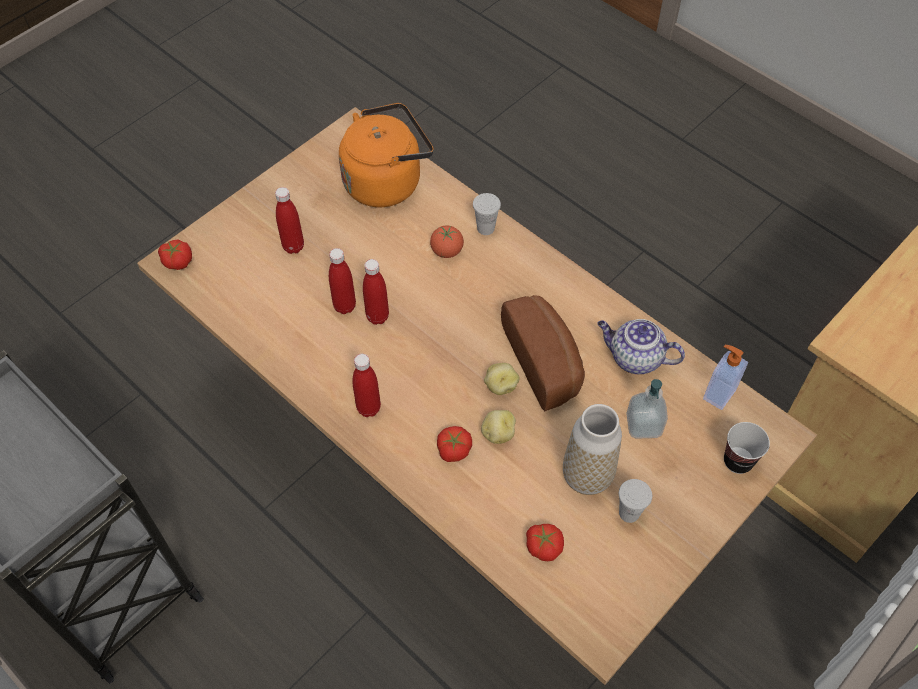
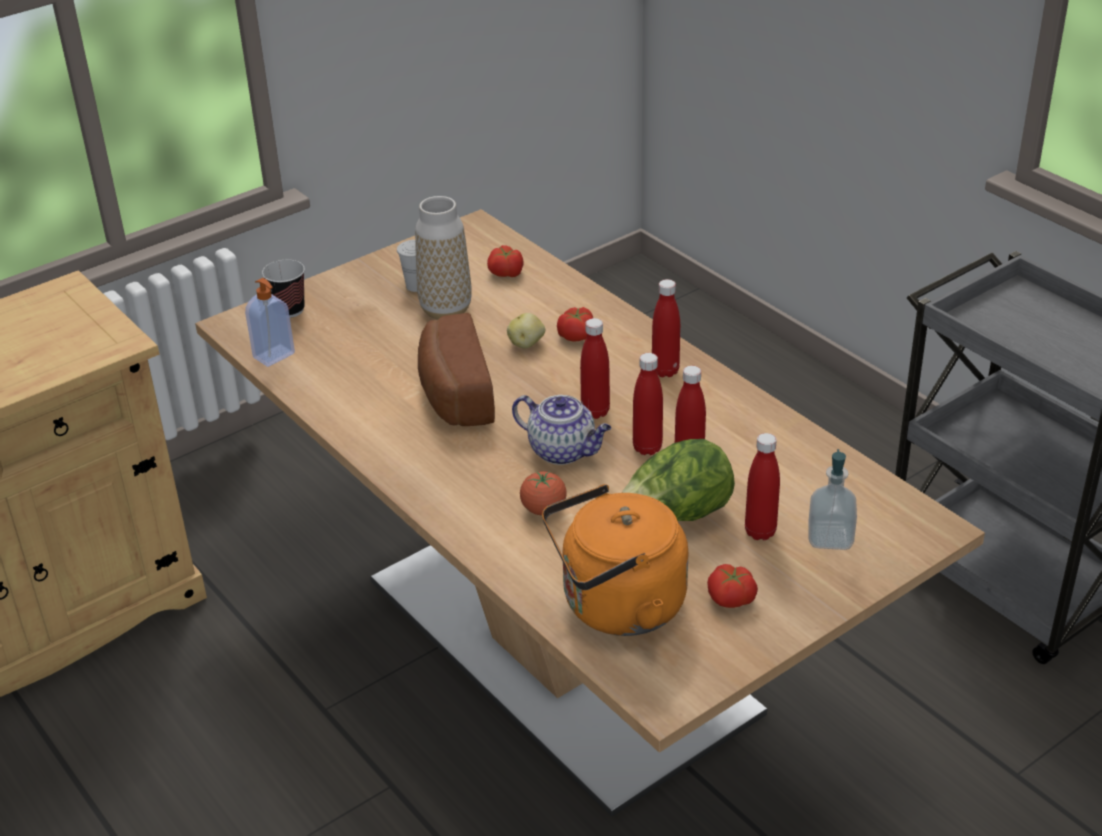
camera: 170 degrees left, 20 degrees down
tomato [158,240,192,270] -> tomato moved to [707,564,758,608]
white cup [473,193,501,235] -> none
potato [484,363,520,395] -> none
teapot [597,319,685,374] -> teapot moved to [512,395,611,465]
soap dispenser [626,379,668,439] -> soap dispenser moved to [808,449,857,550]
none -> red bottle [580,318,610,419]
none -> lettuce [622,439,735,521]

